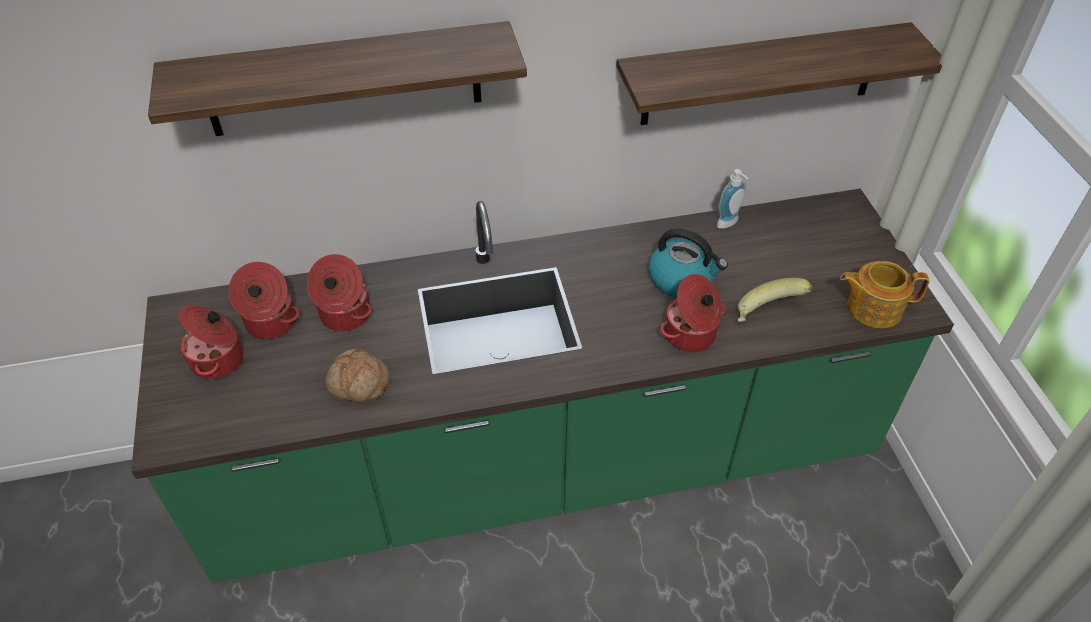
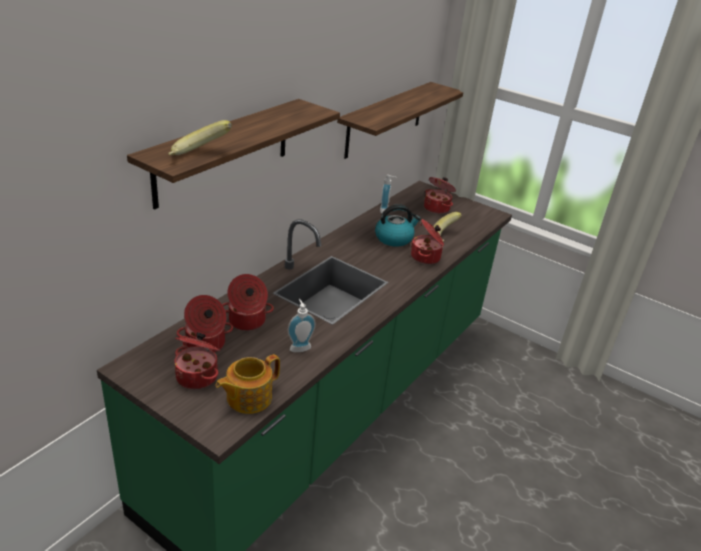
camera: 45 degrees left, 15 degrees down
bread [325,349,390,402] -> soap dispenser [288,299,316,352]
teapot [840,261,930,328] -> teapot moved to [216,354,280,414]
none -> banana [168,120,232,155]
none -> cooking pot [424,177,456,214]

